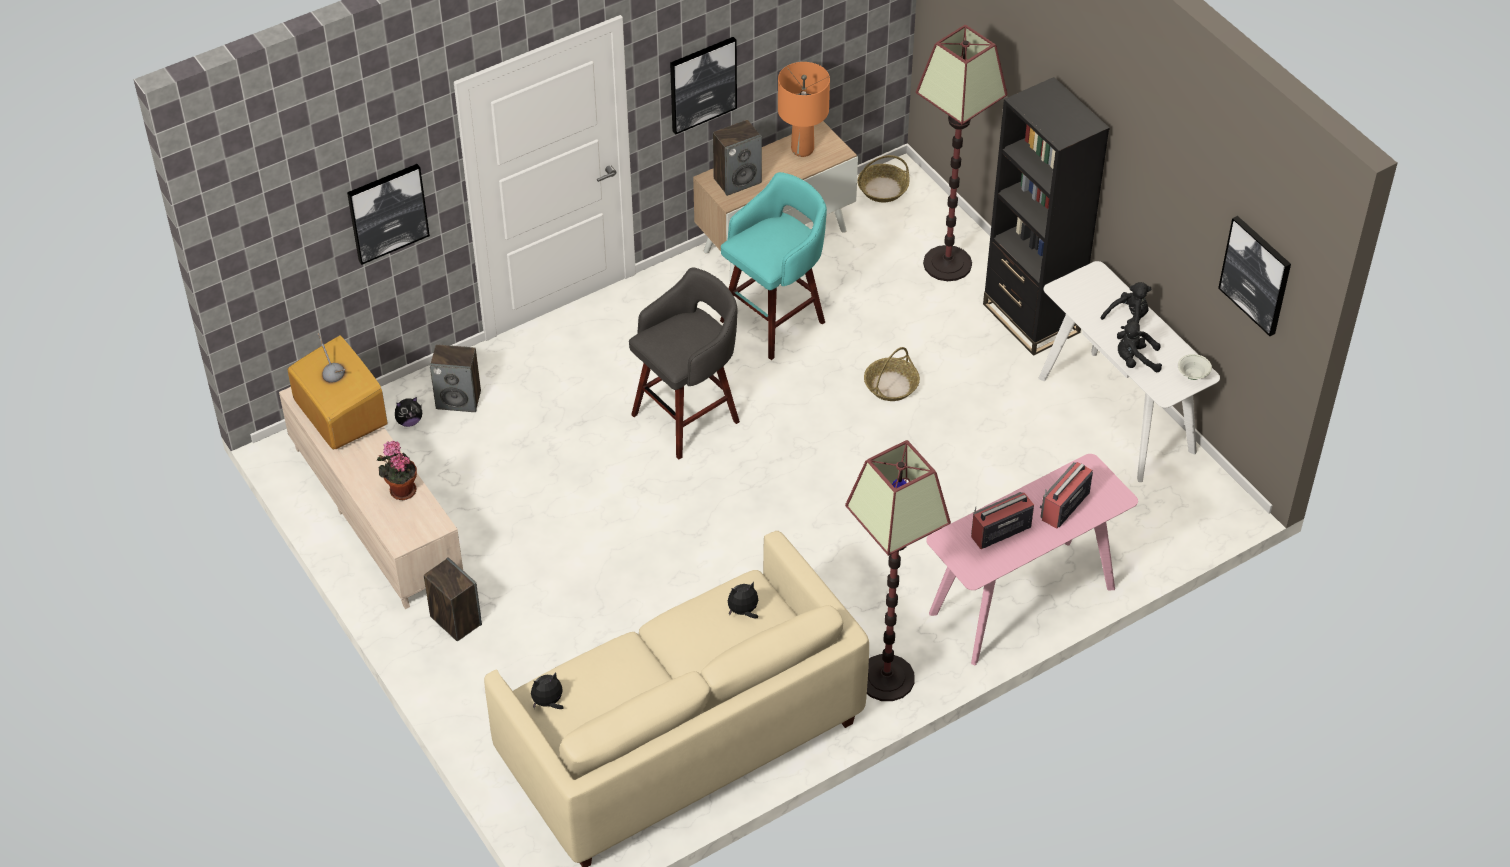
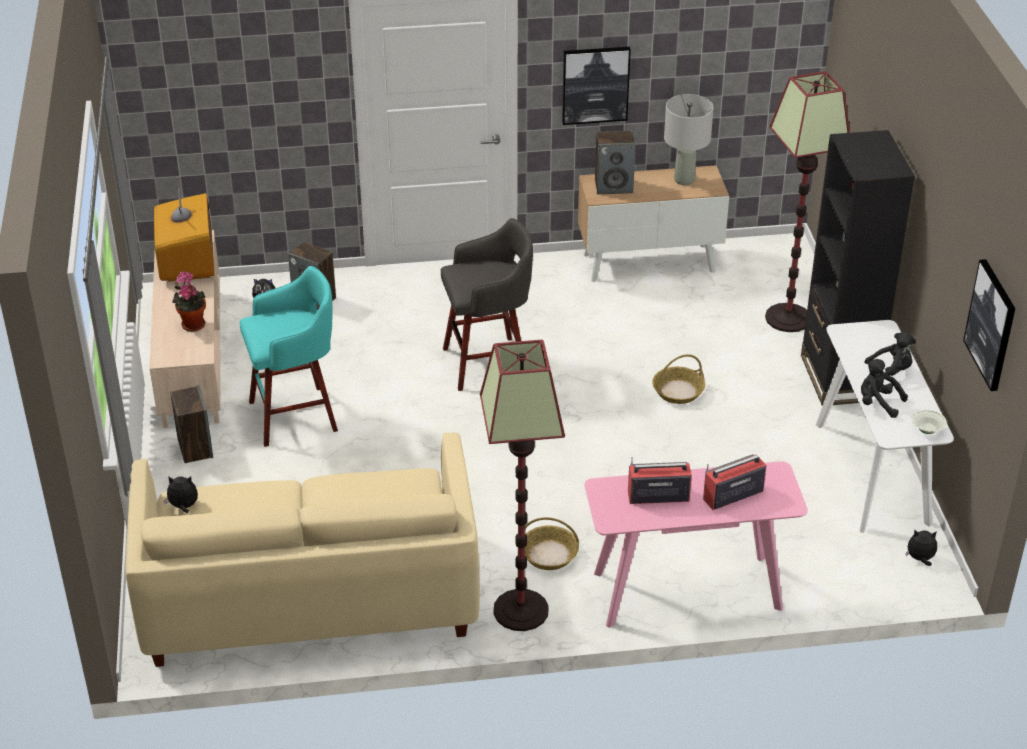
camera: 25 degrees right, 10 degrees down
picture [347,164,430,265] -> none
turquoise stool [720,172,827,360] -> turquoise stool moved to [239,266,338,447]
plush toy [728,582,758,618] -> plush toy moved to [906,530,937,566]
orange table lamp [778,62,830,157] -> grey table lamp [664,94,714,185]
basket [857,155,910,202] -> basket moved to [525,517,579,570]

